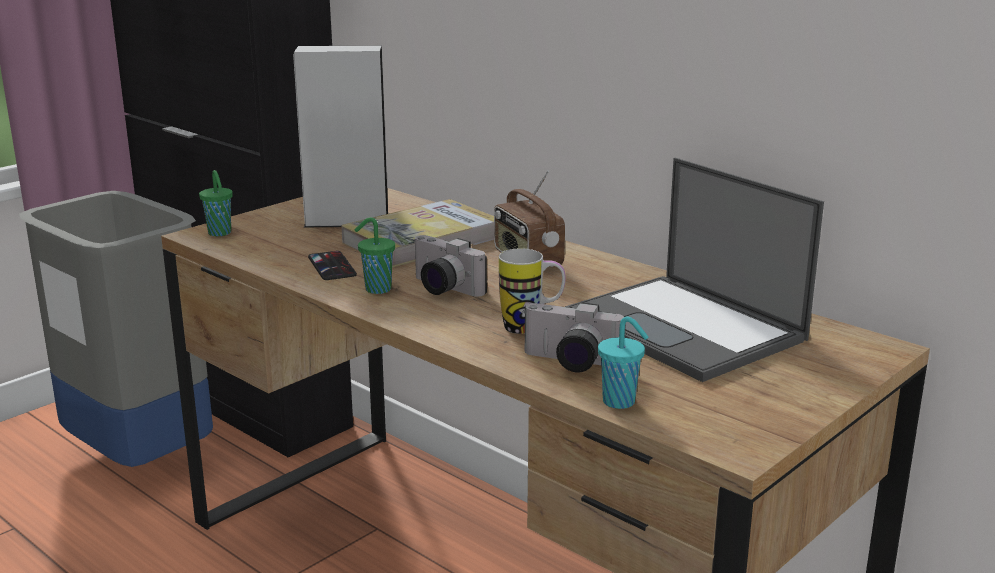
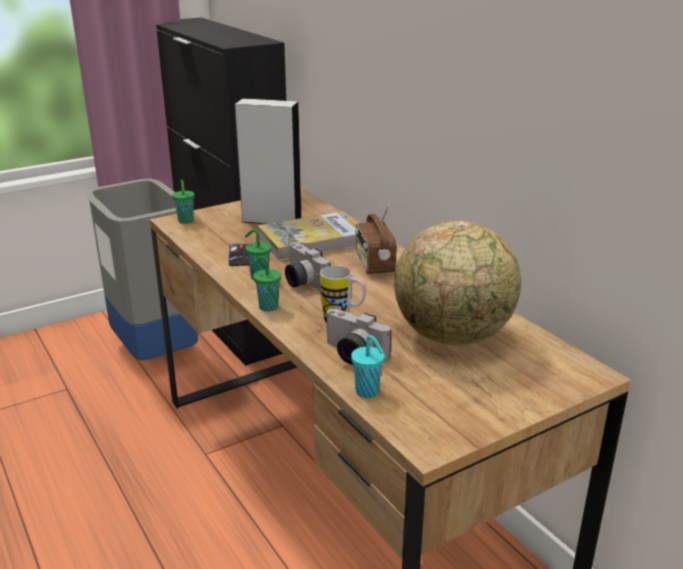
camera: 15 degrees right, 5 degrees up
laptop [565,158,824,382] -> globe [394,221,521,345]
none -> green cup [252,256,281,312]

